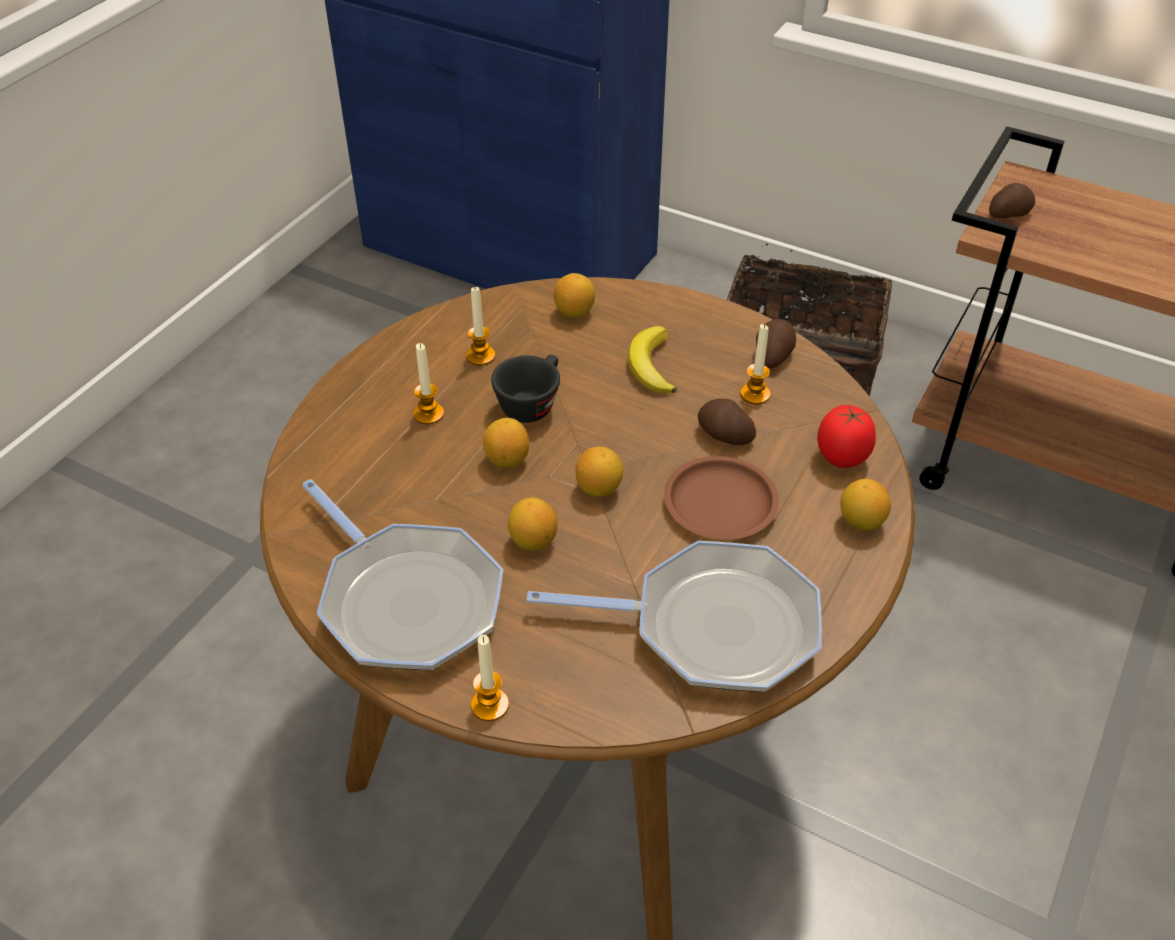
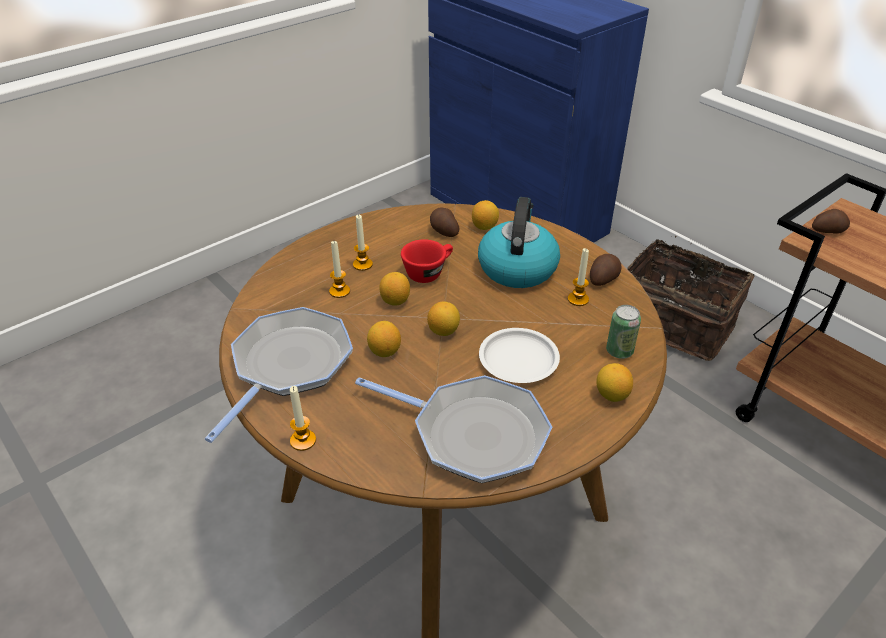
camera: 20 degrees right, 5 degrees down
frying pan [302,479,503,670] -> frying pan turned 135 degrees counterclockwise [205,307,353,443]
candle [466,287,495,366] -> candle moved to [329,241,350,298]
black cup [491,355,560,423] -> red cup [401,239,453,283]
banana [628,326,677,394] -> kettle [478,197,560,288]
brown plate [664,456,779,540] -> white plate [479,328,560,383]
potato [698,399,756,445] -> potato moved to [430,207,459,237]
tomato [817,405,876,468] -> can [606,305,641,359]

